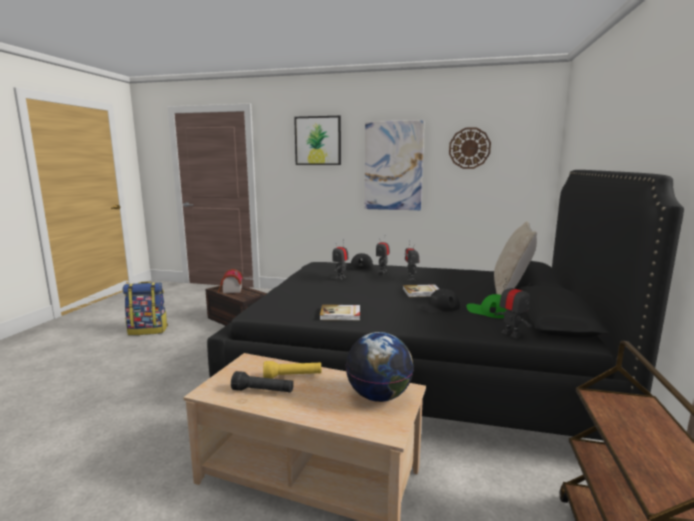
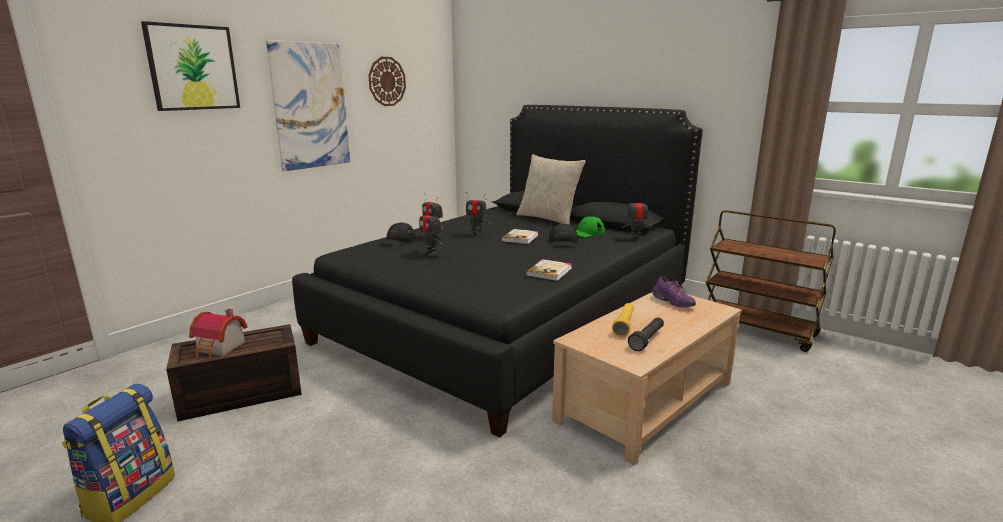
camera: 65 degrees left, 5 degrees up
globe [346,332,414,402] -> purple shoe [652,276,696,308]

